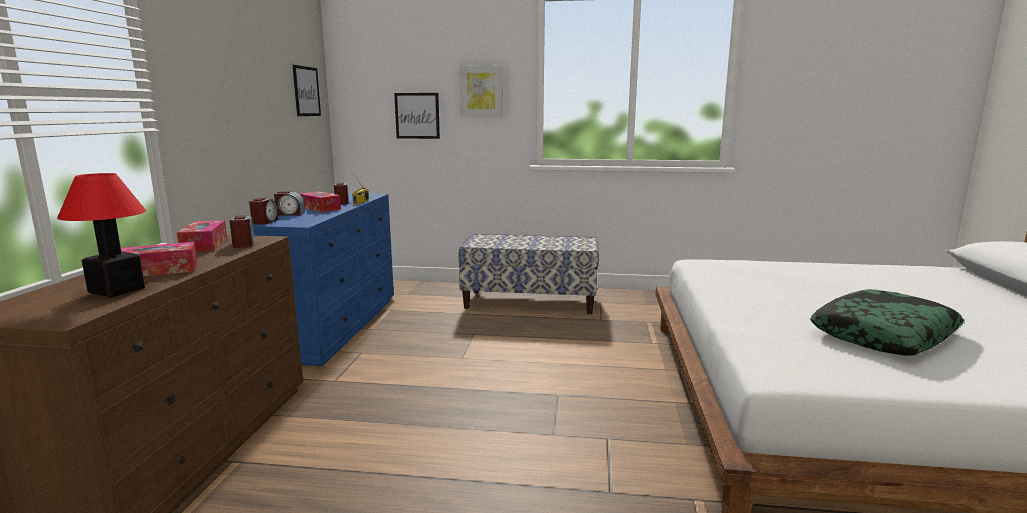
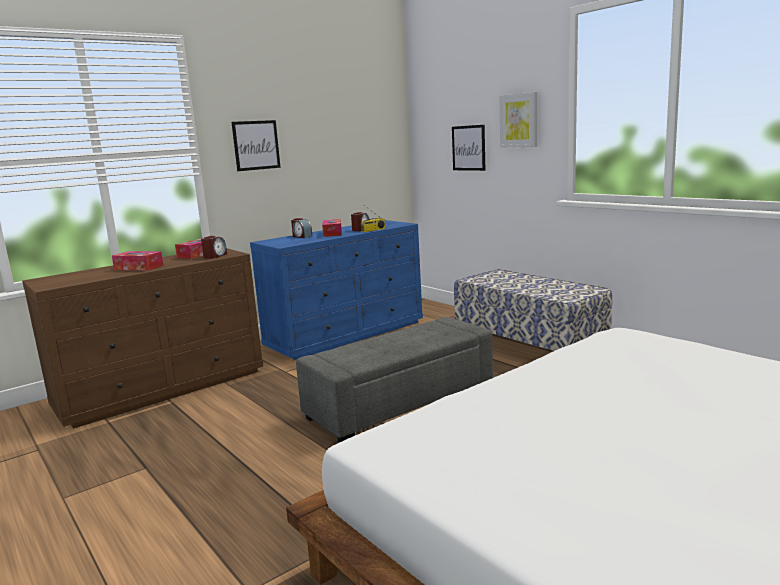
camera: 45 degrees right, 0 degrees up
table lamp [57,173,146,297] -> none
alarm clock [249,198,278,225] -> none
picture [293,65,321,116] -> picture moved to [231,120,281,171]
pillow [810,289,964,356] -> none
none -> grey ottoman [296,317,493,443]

